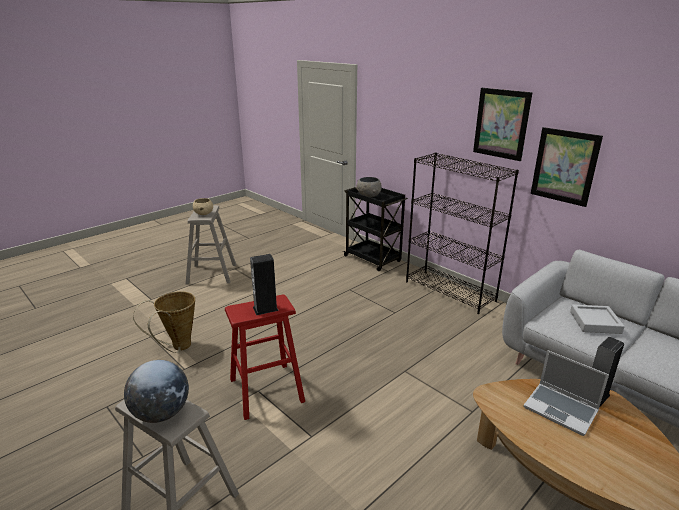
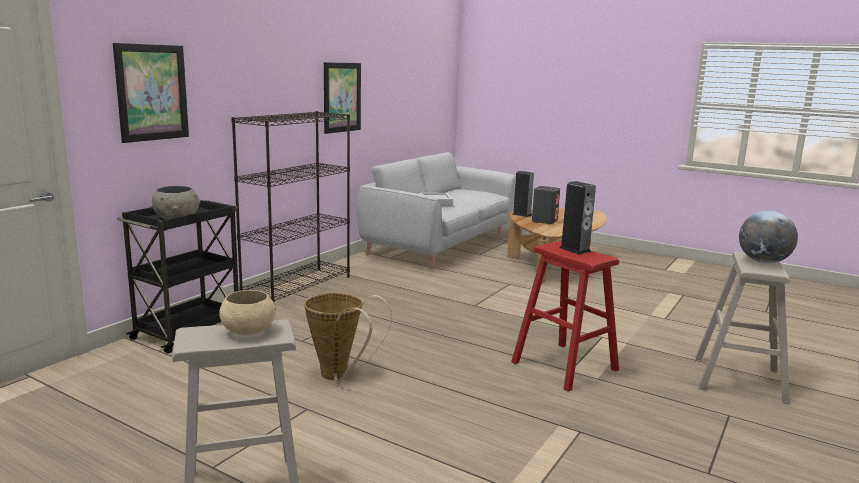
camera: 105 degrees left, 10 degrees down
basket [133,291,195,353] -> basket moved to [304,293,392,381]
picture [473,88,533,161] -> picture moved to [113,43,189,143]
laptop [523,350,609,436] -> grey speaker [532,186,560,224]

